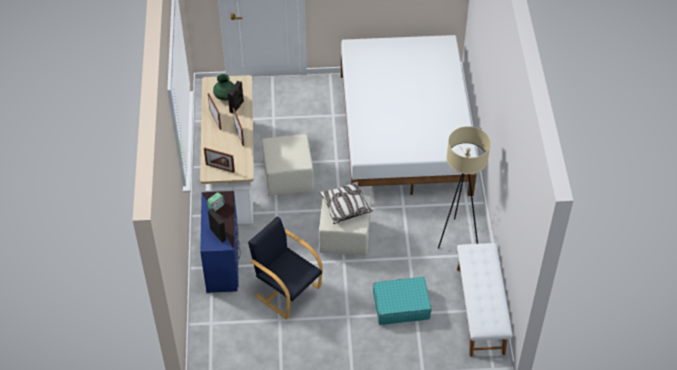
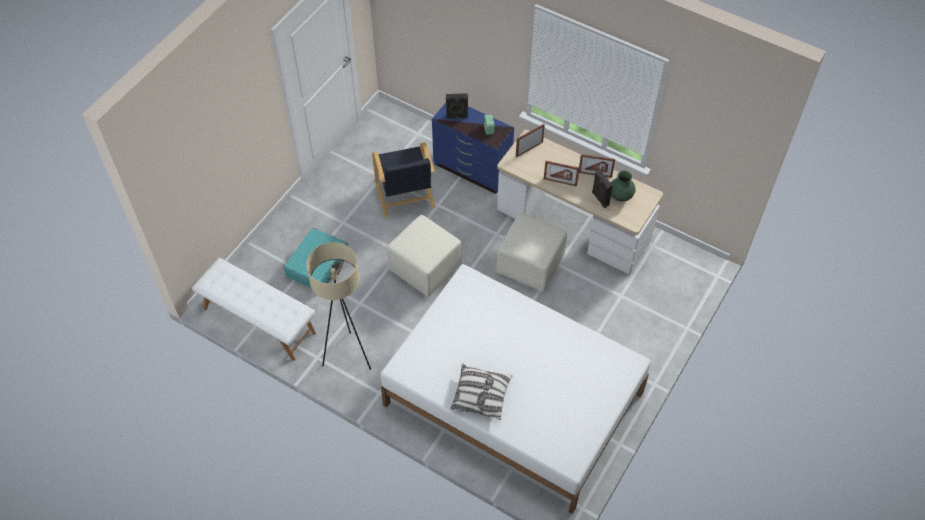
camera: 125 degrees right, 5 degrees up
black armchair [248,216,323,319] -> black armchair turned 90 degrees clockwise [372,142,436,218]
pillow [319,181,373,224] -> pillow moved to [451,364,513,420]

